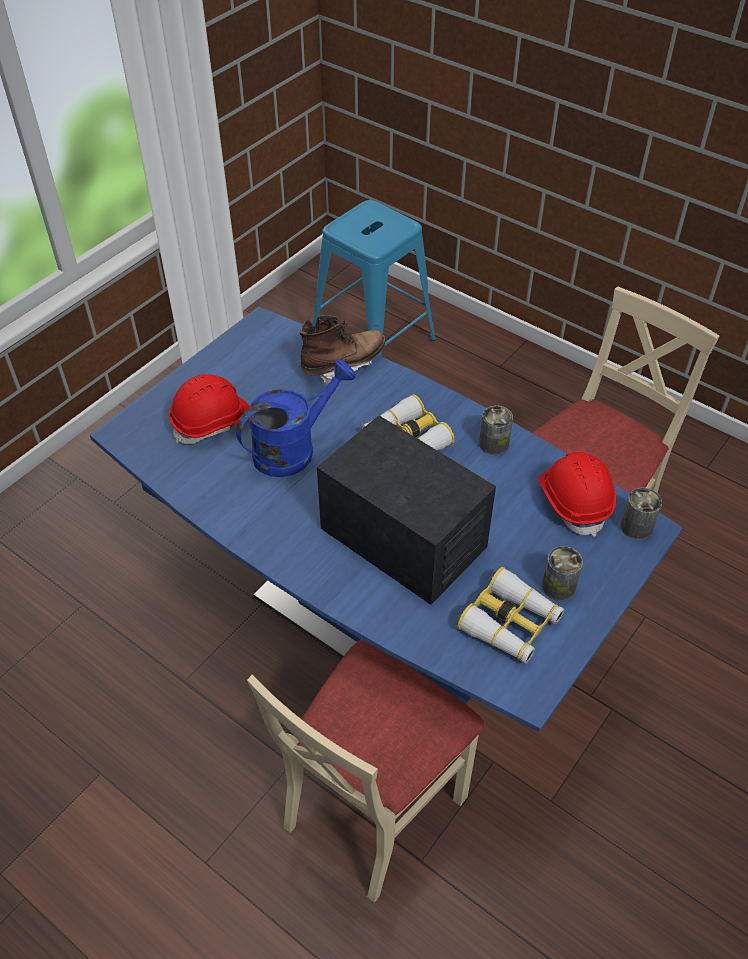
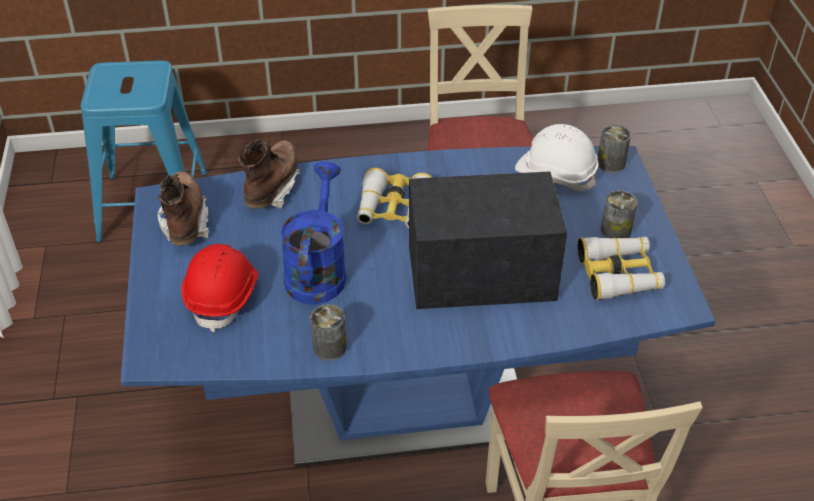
camera: 45 degrees left, 5 degrees down
can [479,405,513,455] -> can moved to [310,304,347,360]
red hard hat [539,452,617,537] -> white hard hat [515,124,599,191]
none -> brown boot [158,171,209,246]

